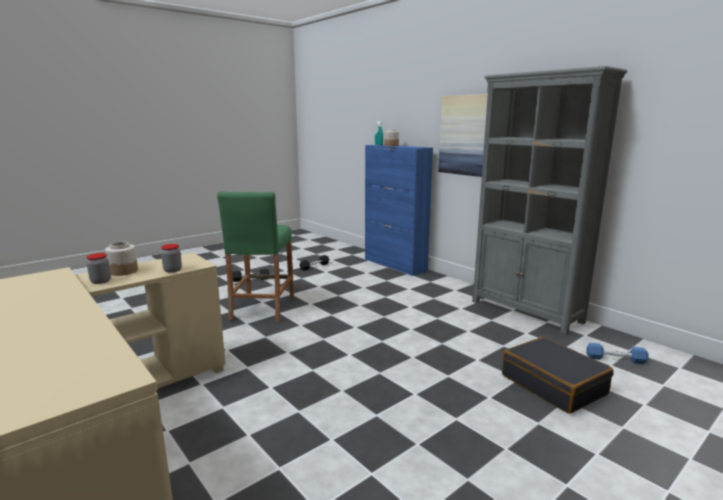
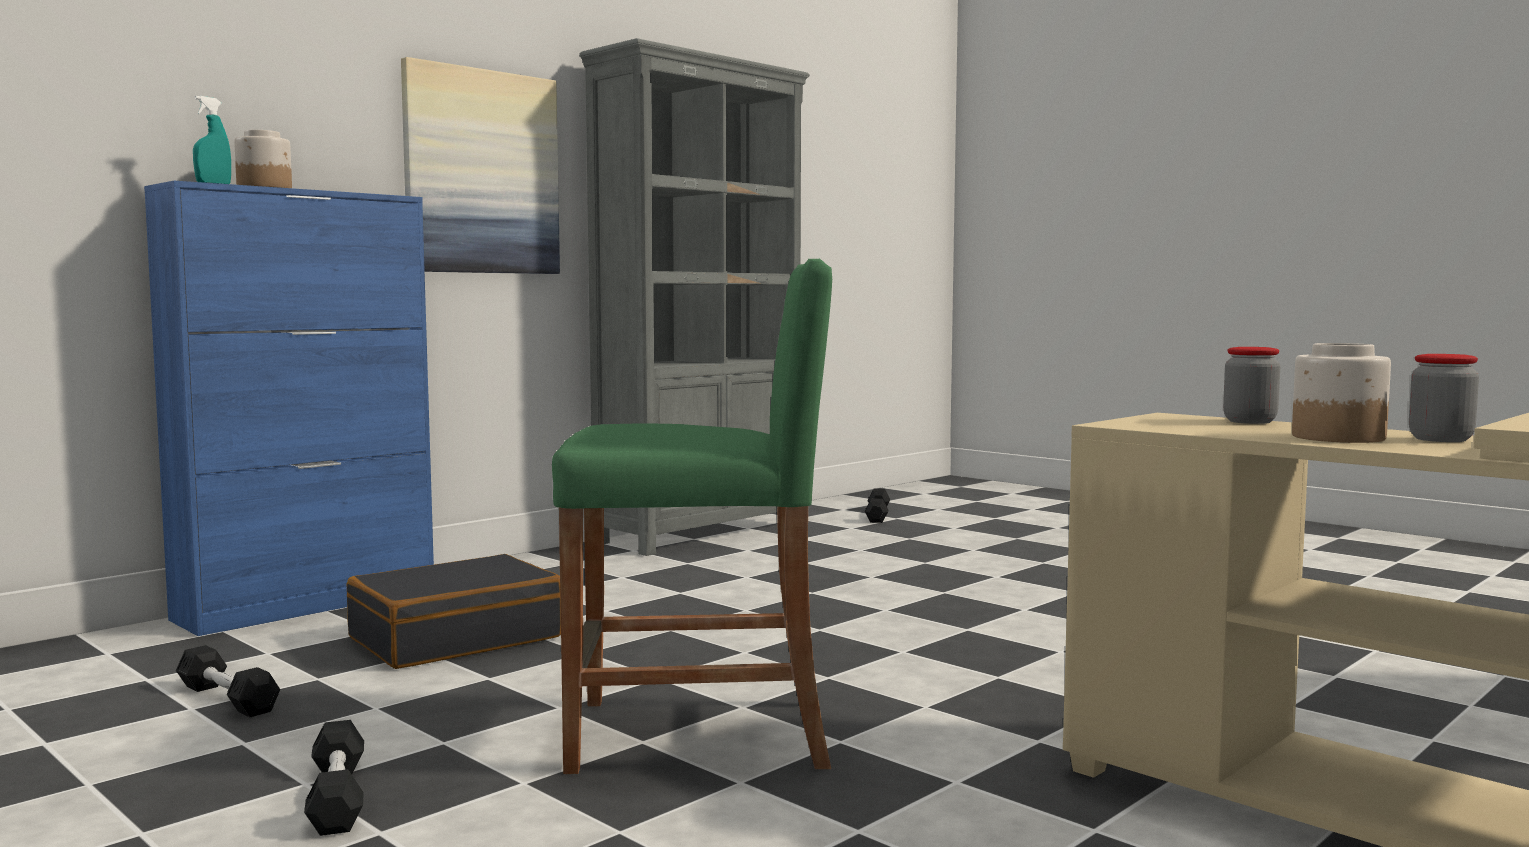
camera: 95 degrees left, 10 degrees down
black suitcase [502,337,614,414] -> black suitcase moved to [347,554,561,669]
blue dumbbell [586,343,649,364] -> black dumbbell [865,489,890,523]

